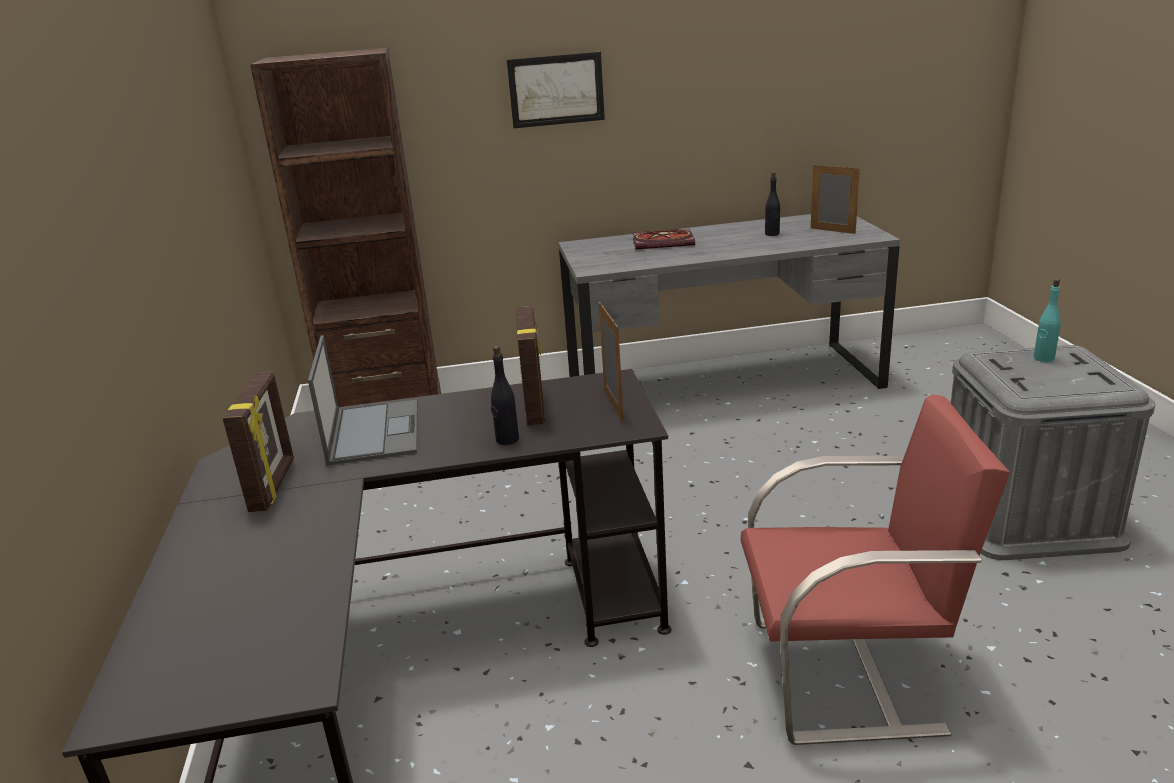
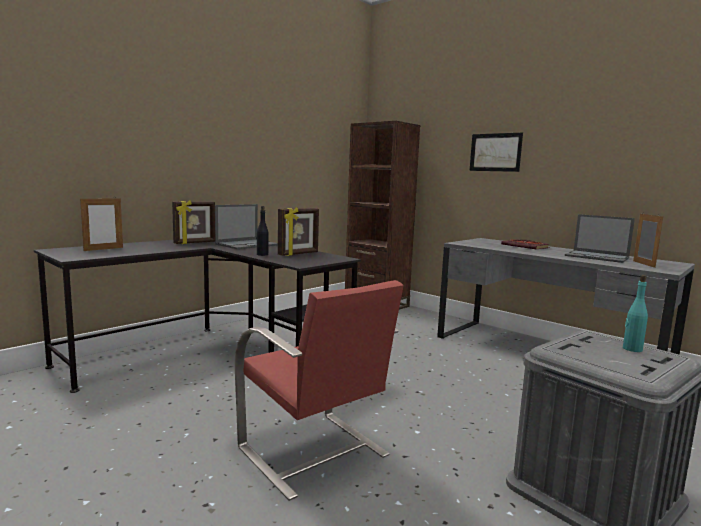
camera: 50 degrees right, 15 degrees down
picture frame [599,302,624,423] -> picture frame moved to [80,197,123,251]
black bottle [765,172,780,236] -> laptop [565,214,635,263]

